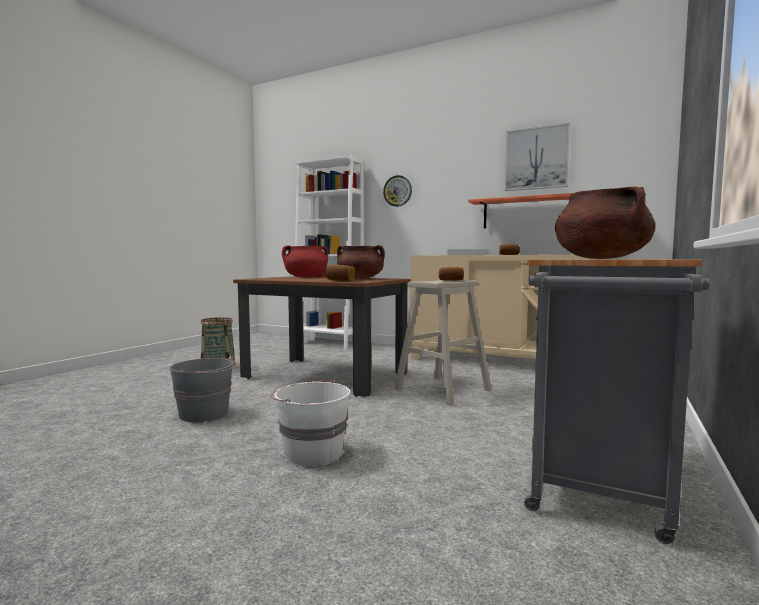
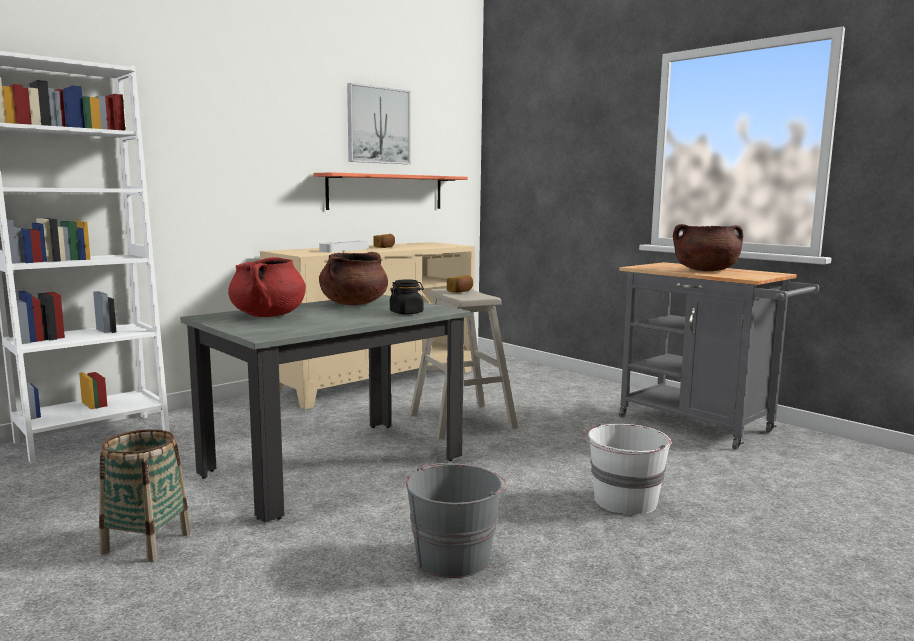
camera: 70 degrees left, 5 degrees up
brown dining table [233,276,411,397] -> grey dining table [180,295,470,523]
bread [325,264,355,281] -> black jar [390,279,424,315]
wall clock [383,175,412,207] -> none

